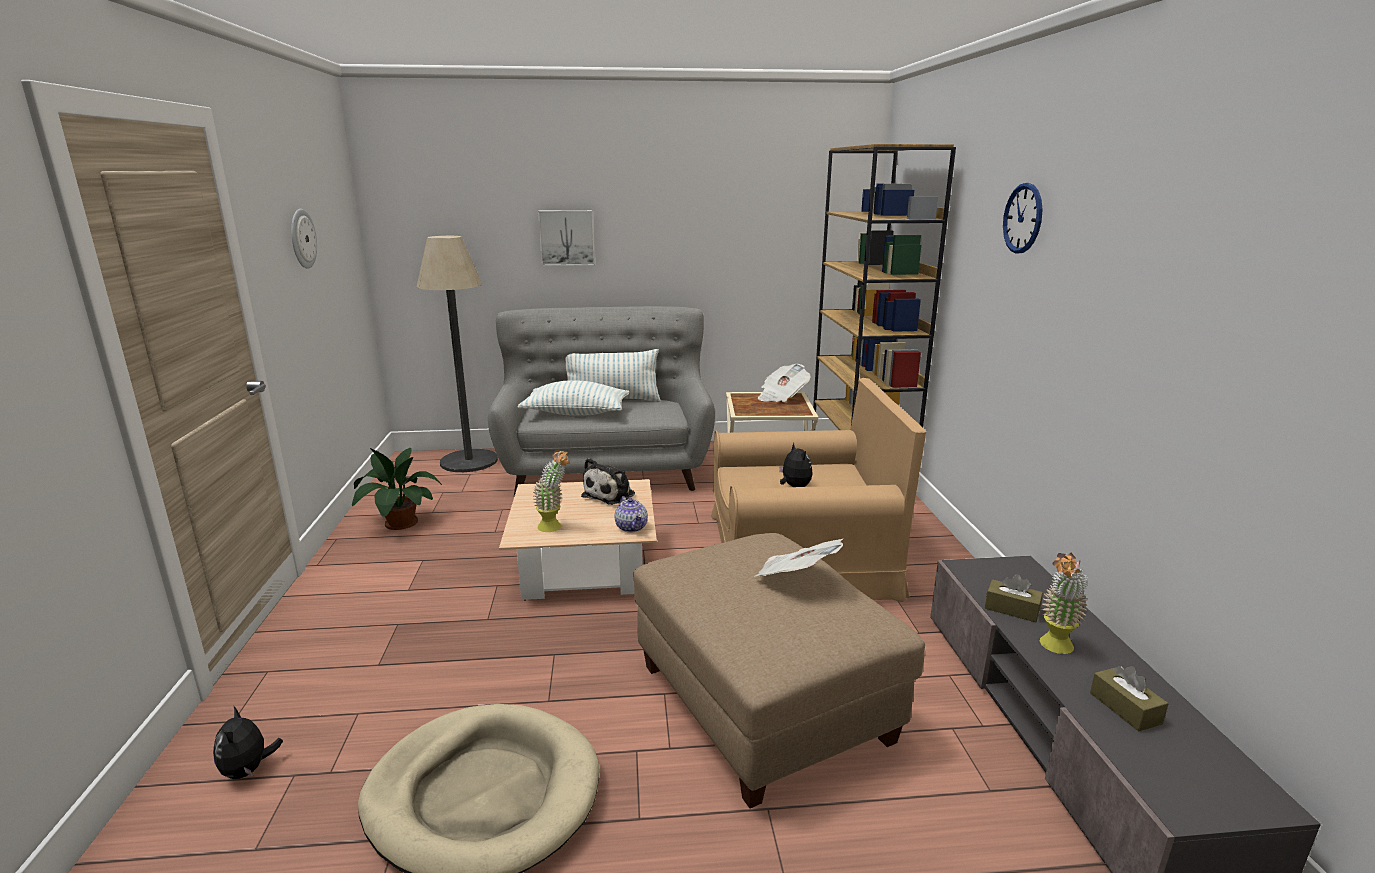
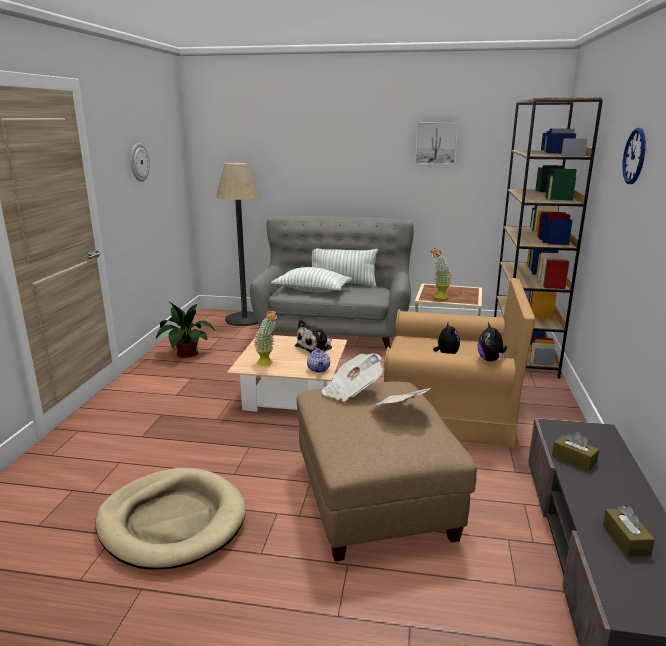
camera: 15 degrees right, 0 degrees up
plush toy [213,707,283,779] -> plush toy moved to [478,322,507,361]
picture [538,210,595,266] -> picture moved to [415,123,458,165]
newspaper [758,364,810,402] -> newspaper moved to [322,353,383,401]
potted plant [1040,553,1088,654] -> potted plant moved to [431,248,452,299]

